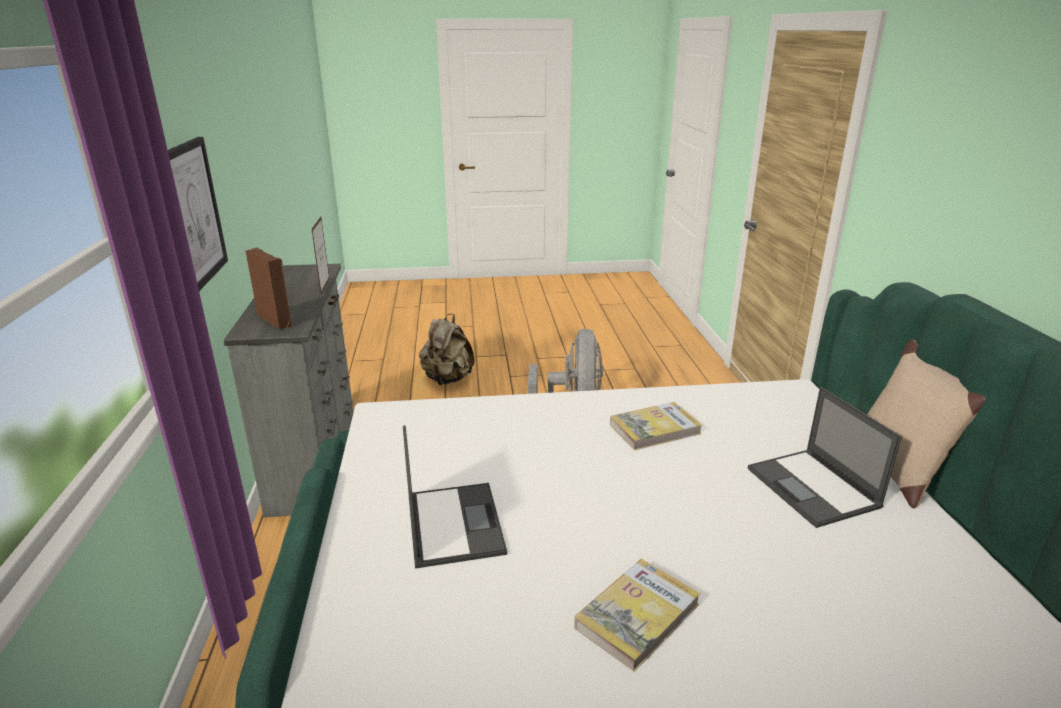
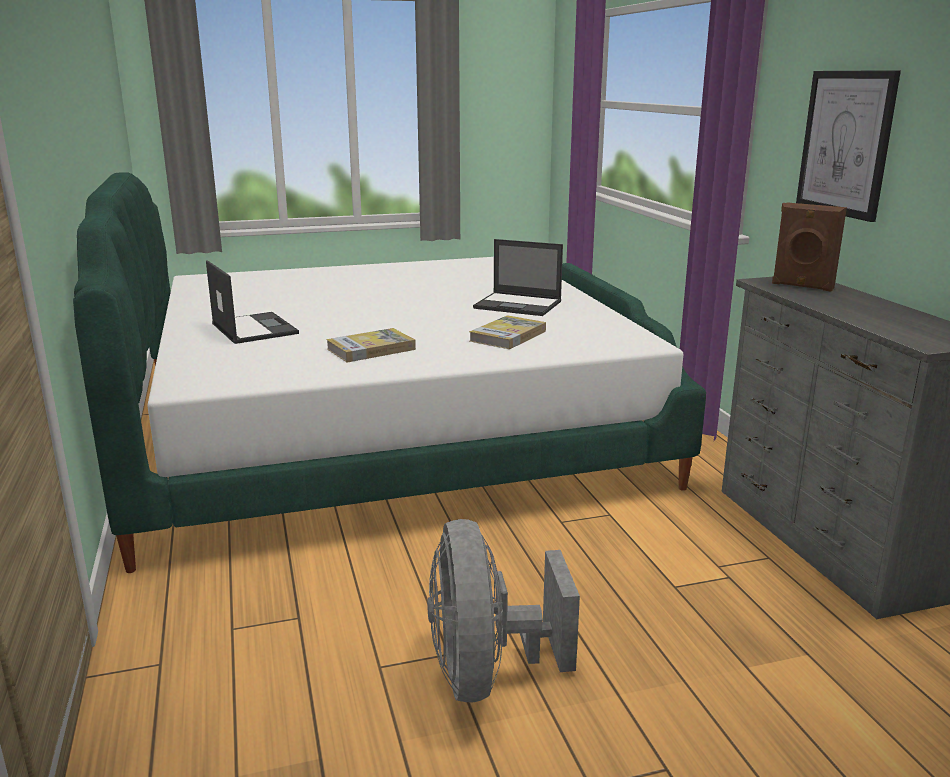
camera: 170 degrees right, 5 degrees down
picture frame [312,217,330,294] -> none
laptop [403,425,507,569] -> laptop turned 45 degrees counterclockwise [473,239,563,316]
beige backpack [419,313,475,385] -> none
book [574,559,701,672] -> book moved to [469,315,546,349]
beige pillow [867,339,986,509] -> none

